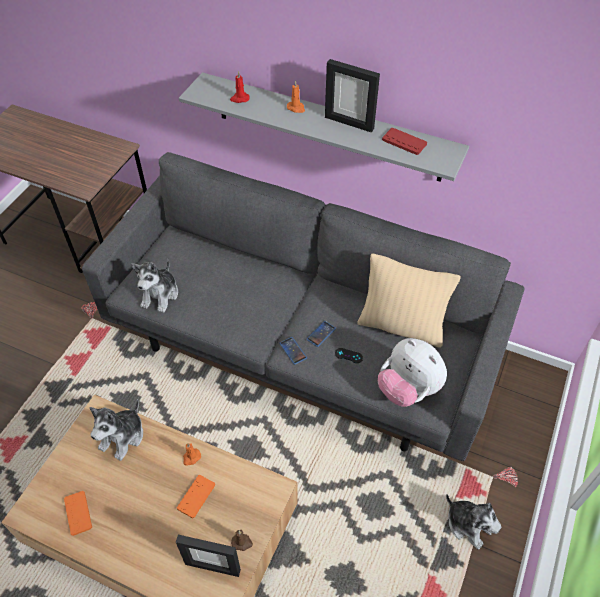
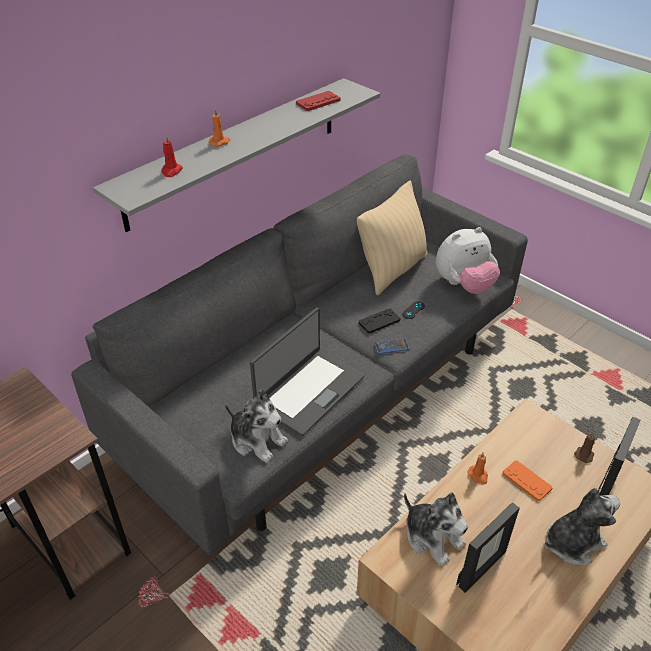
camera: 70 degrees left, 10 degrees down
orange game controller [64,491,92,536] -> none
phone [307,321,336,347] -> black game controller [359,308,400,334]
picture frame [325,59,380,133] -> picture frame moved to [456,502,520,593]
plush toy [446,494,502,550] -> plush toy moved to [545,488,620,565]
none -> laptop [250,307,364,436]

